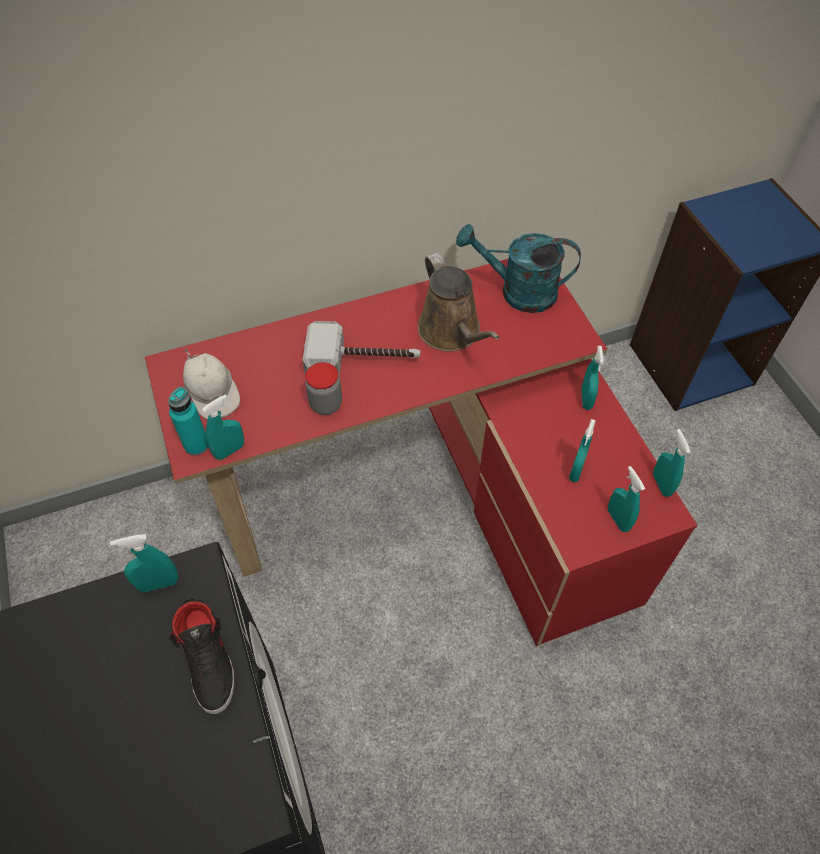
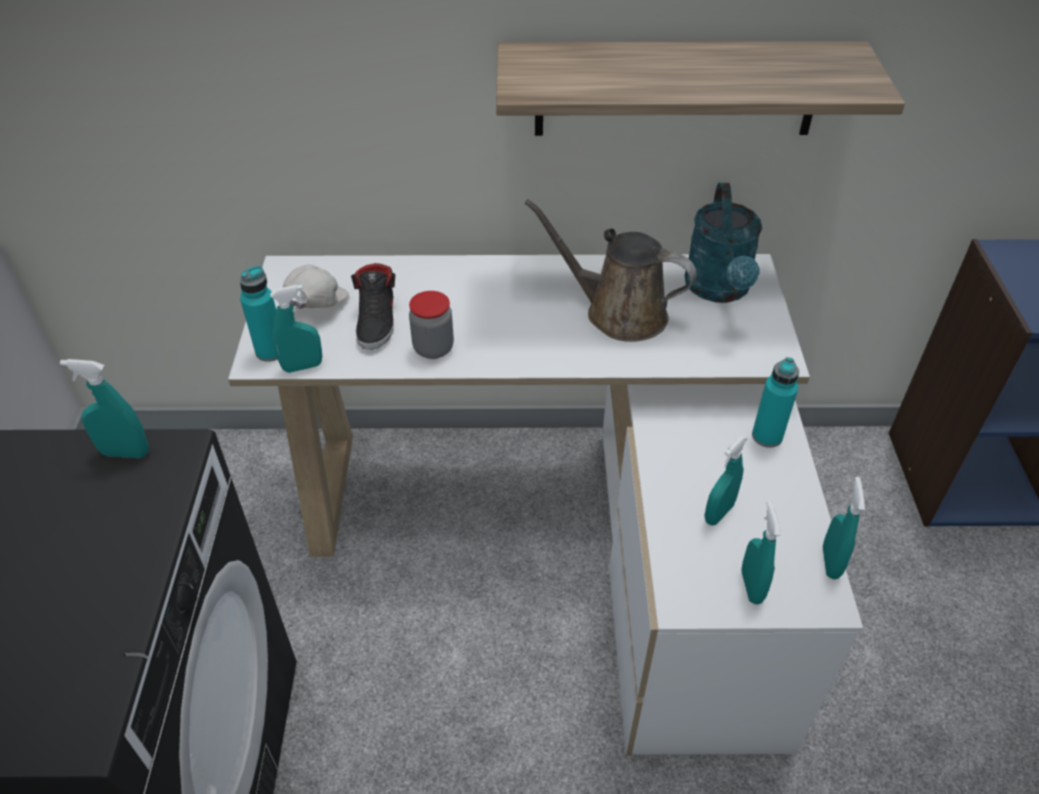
camera: 20 degrees right, 10 degrees down
red desk [145,259,698,647] -> white desk [228,254,863,756]
black shoe [169,599,235,714] -> black shoe moved to [351,263,395,350]
white cap [183,348,240,420] -> white cap turned 150 degrees counterclockwise [283,265,349,312]
hammer [303,321,420,375] -> none
brown watering can [418,253,499,352] -> brown watering can turned 120 degrees clockwise [525,199,697,342]
turquoise watering can [456,224,581,313] -> turquoise watering can turned 120 degrees counterclockwise [685,183,762,303]
turquoise spray bottle [581,346,604,410] -> turquoise bottle [752,357,799,448]
none -> shelf [496,41,905,136]

